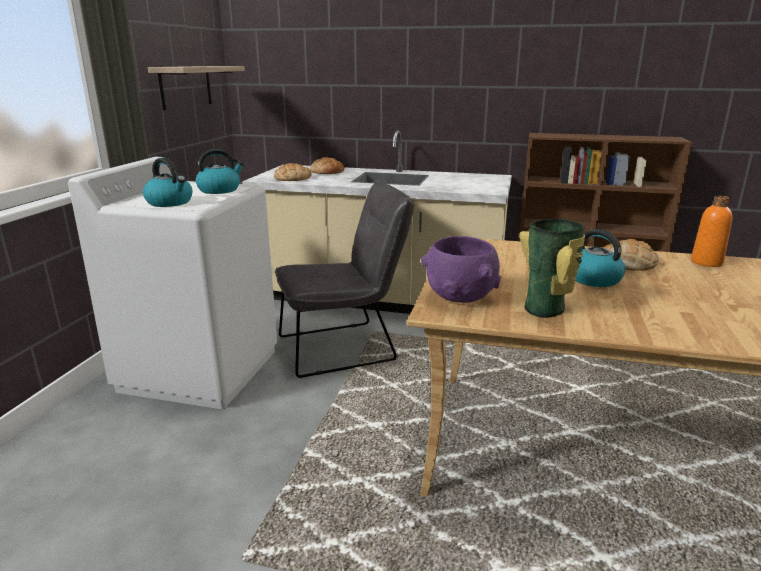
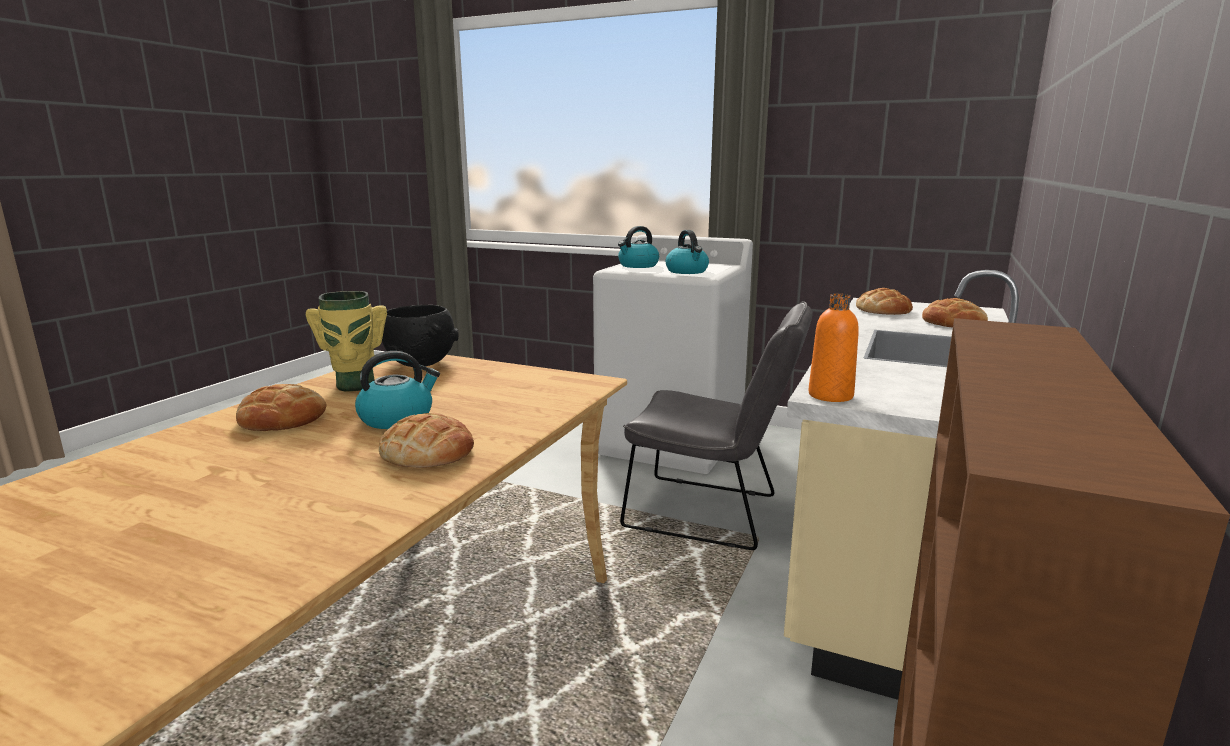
camera: 100 degrees right, 5 degrees down
shelf [148,66,245,110] -> none
grey chair [275,180,414,378] -> grey chair turned 60 degrees counterclockwise [620,301,812,550]
purple bowl [421,236,502,303] -> black bowl [382,305,458,367]
orange bottle [691,196,732,267] -> orange bottle moved to [808,294,859,402]
none -> bread [236,384,327,431]

